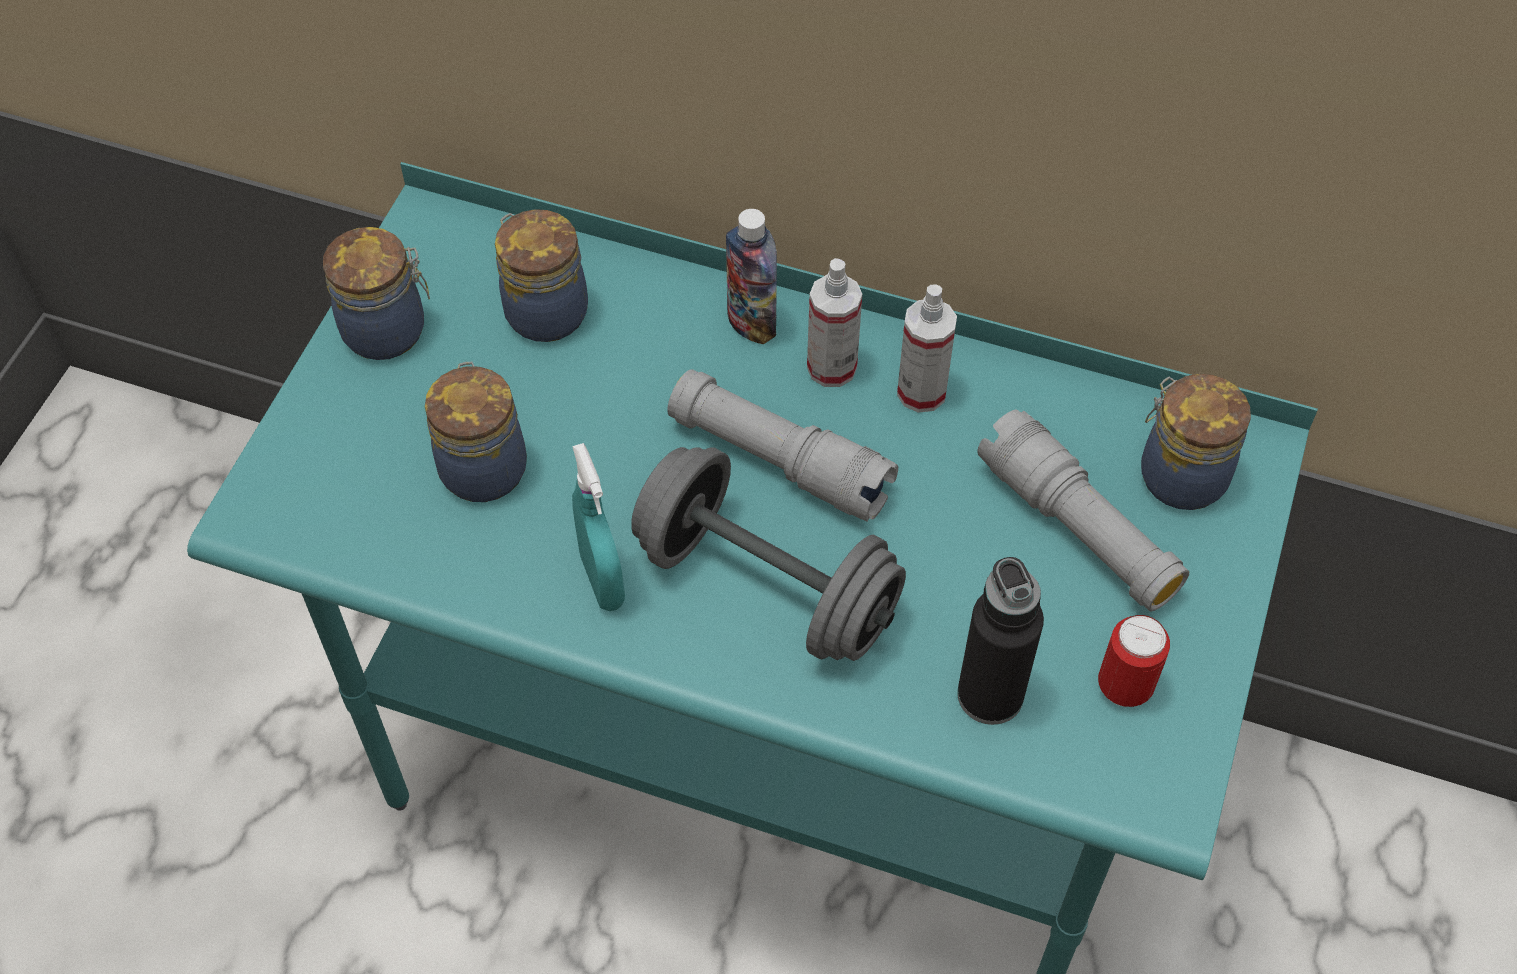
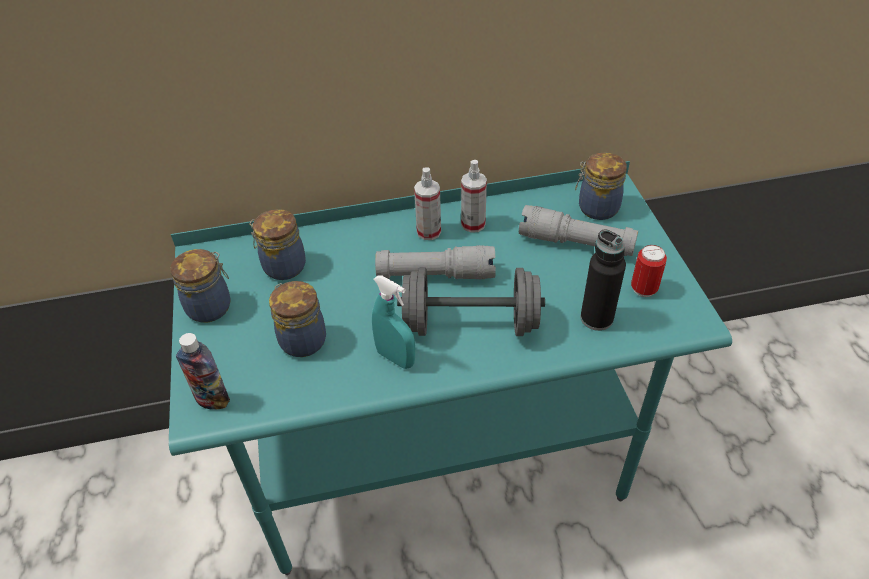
camera: 30 degrees left, 10 degrees down
bottle [726,209,777,344] -> bottle moved to [176,333,230,410]

